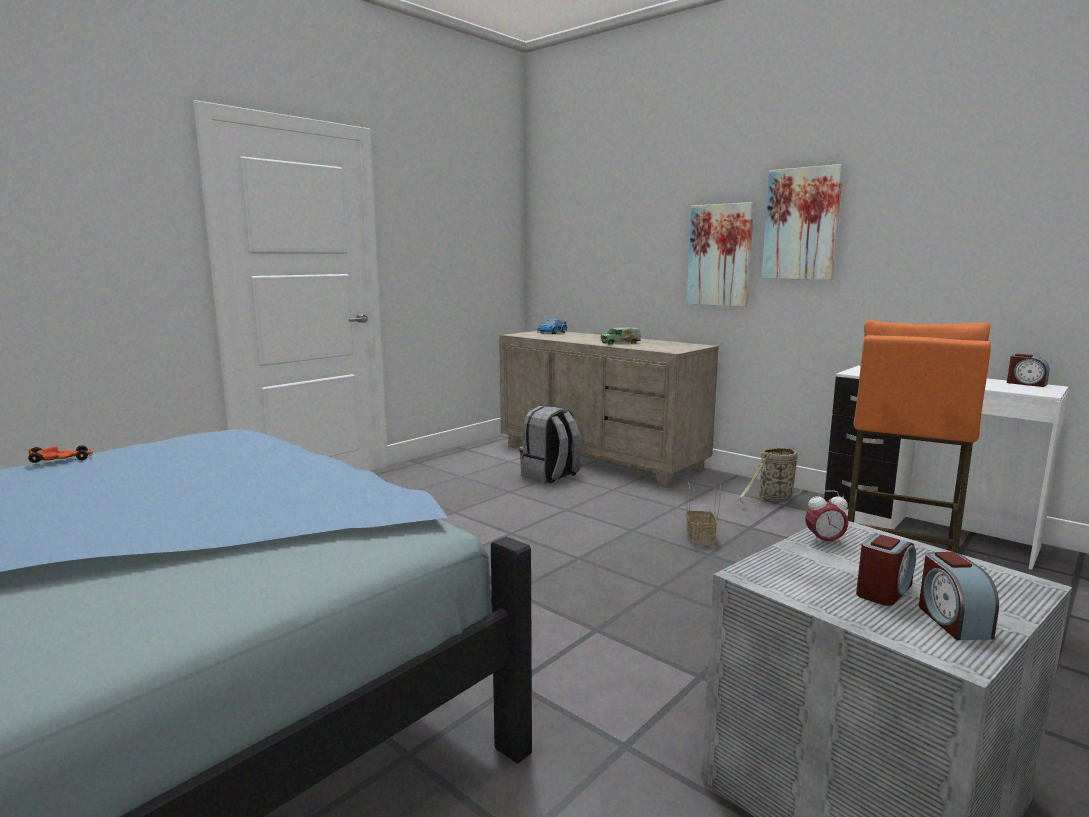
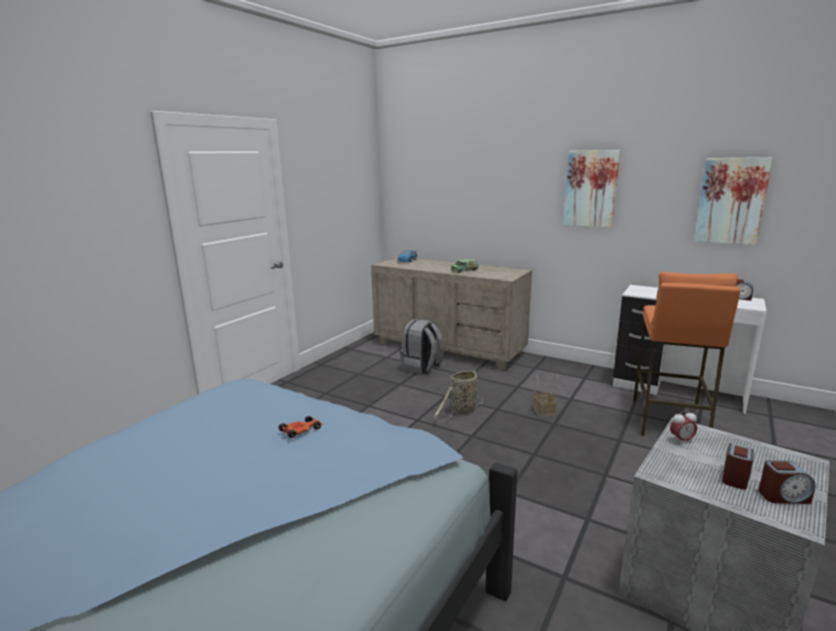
camera: 10 degrees left, 5 degrees up
toy car [28,445,93,463] -> toy car moved to [279,416,323,438]
picture [687,202,754,307] -> picture moved to [694,157,773,245]
basket [739,447,801,507] -> basket moved to [434,370,483,422]
alarm clock [919,552,999,640] -> alarm clock turned 75 degrees counterclockwise [759,460,816,504]

